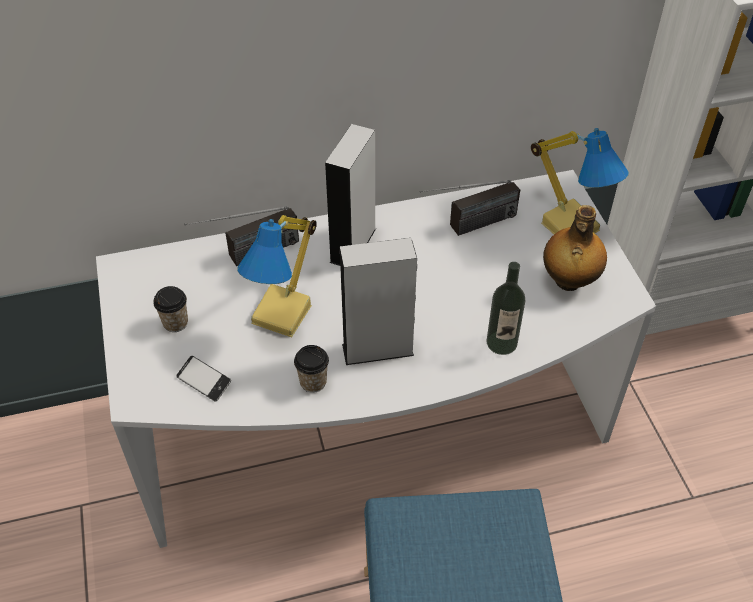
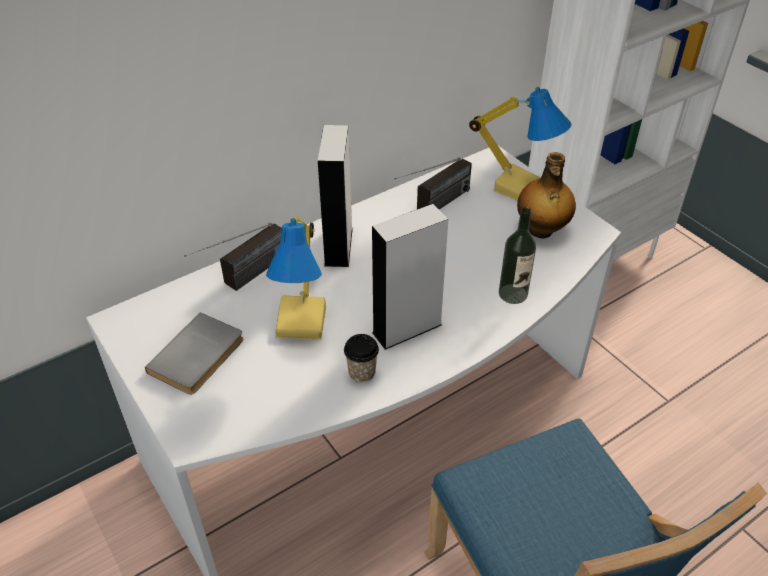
camera: 20 degrees left, 5 degrees down
cup [153,286,188,332] -> grey book [145,313,244,395]
phone [176,356,231,402] -> none

